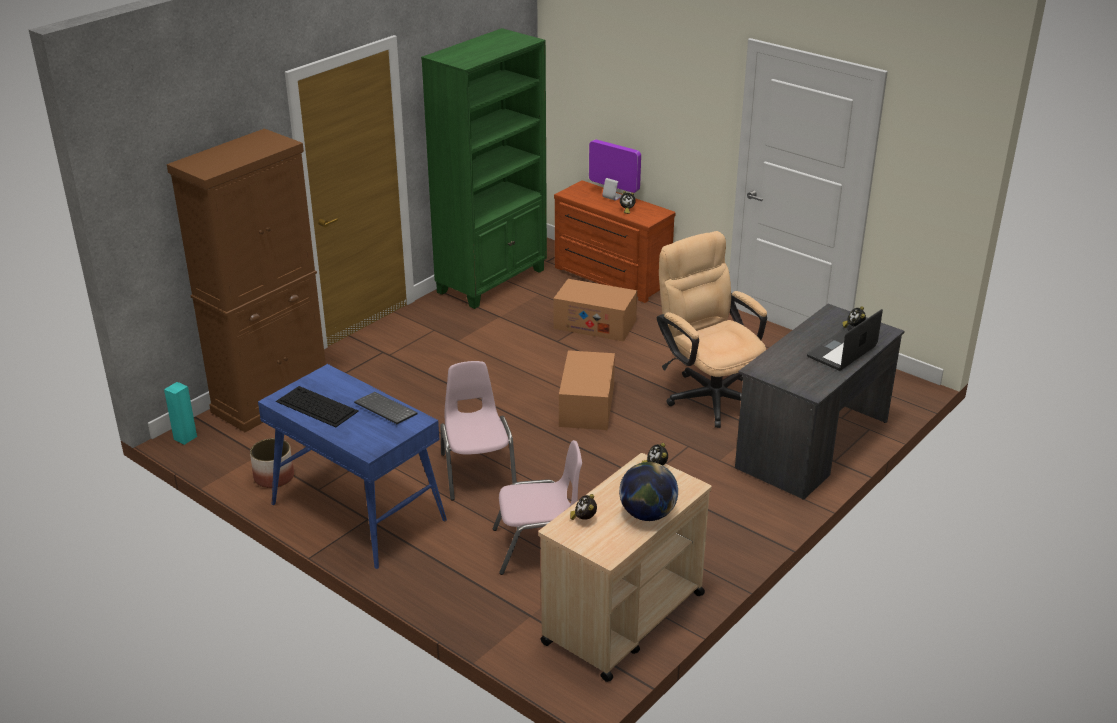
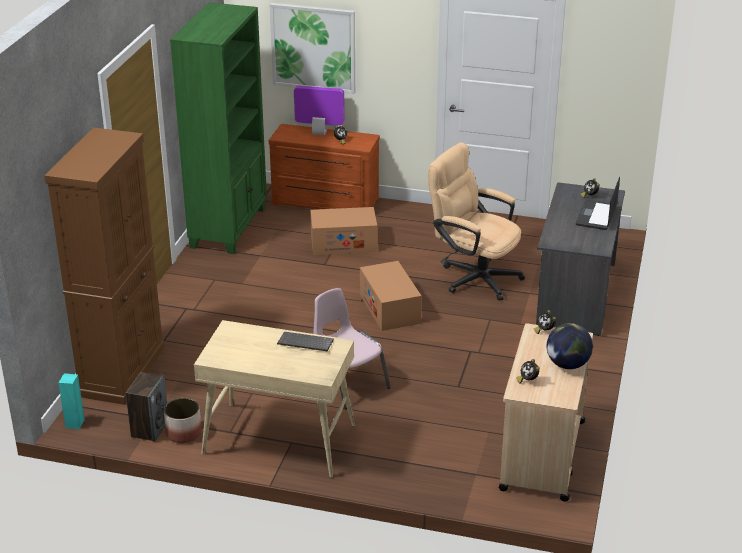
camera: 25 degrees left, 0 degrees up
blue desk [258,364,447,569] -> beige desk [194,320,355,477]
keyboard [276,386,359,427] -> none
pink chair [493,440,582,575] -> none
none -> speaker [126,372,167,442]
none -> picture [269,3,355,94]

